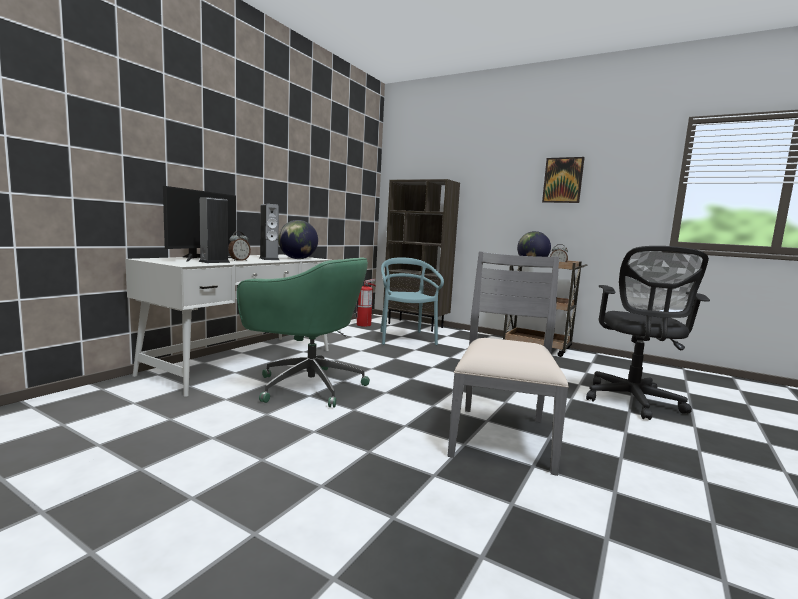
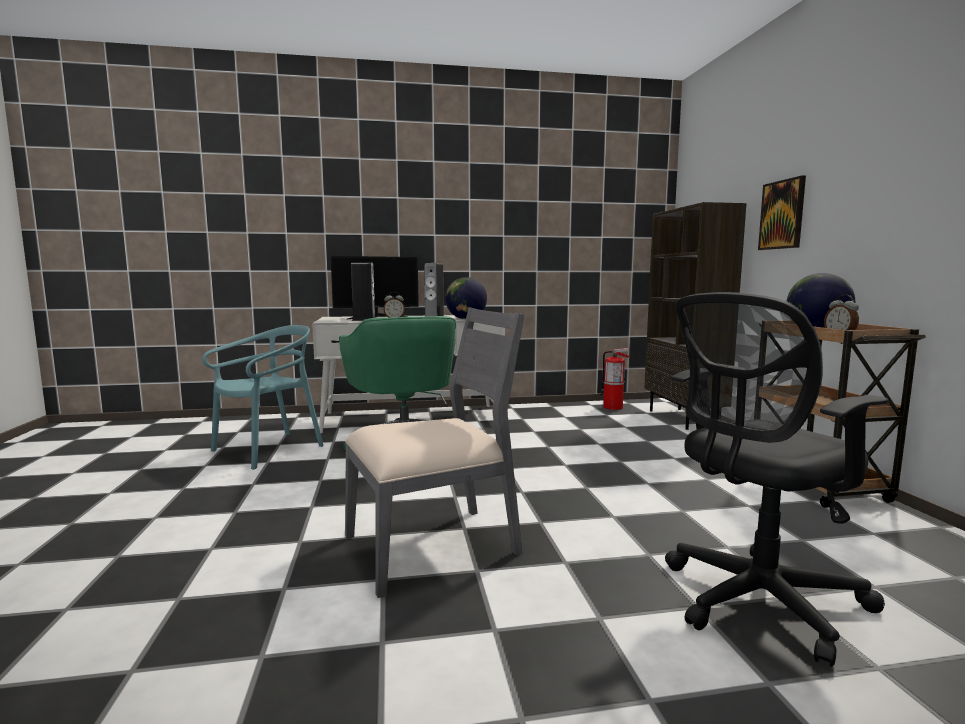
camera: 50 degrees right, 0 degrees up
turquoise chair [380,257,444,345] -> turquoise chair moved to [202,325,324,470]
picture [542,157,585,203] -> picture moved to [758,175,806,250]

